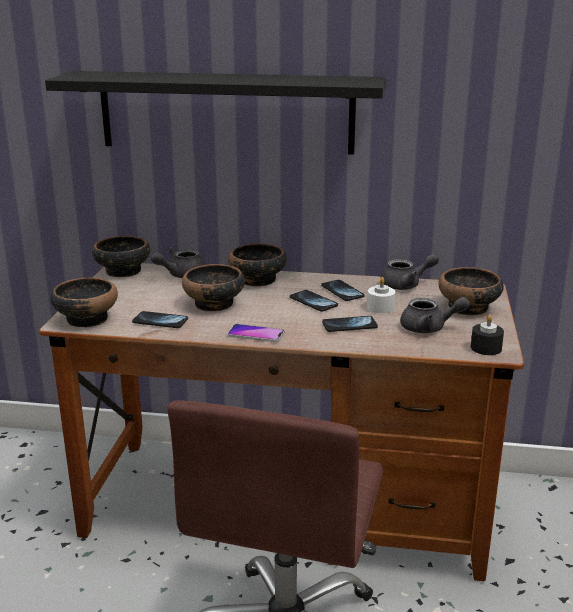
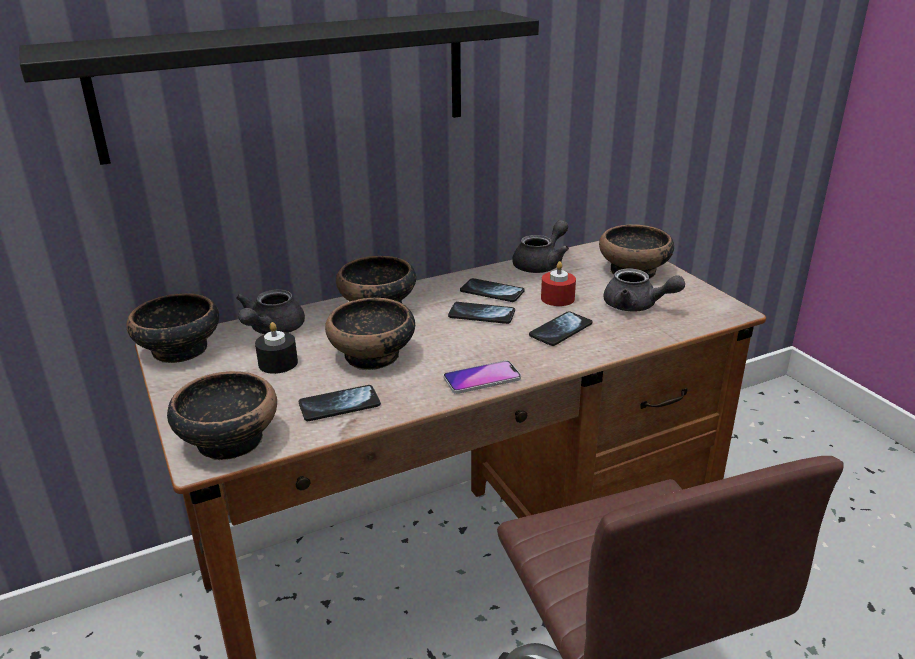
camera: 35 degrees left, 5 degrees up
white candle [367,277,396,313] -> red candle [541,261,576,306]
grey teapot [400,297,470,333] -> grey teapot turned 60 degrees clockwise [604,268,685,311]
black candle [471,315,504,355] -> black candle moved to [255,322,298,374]

